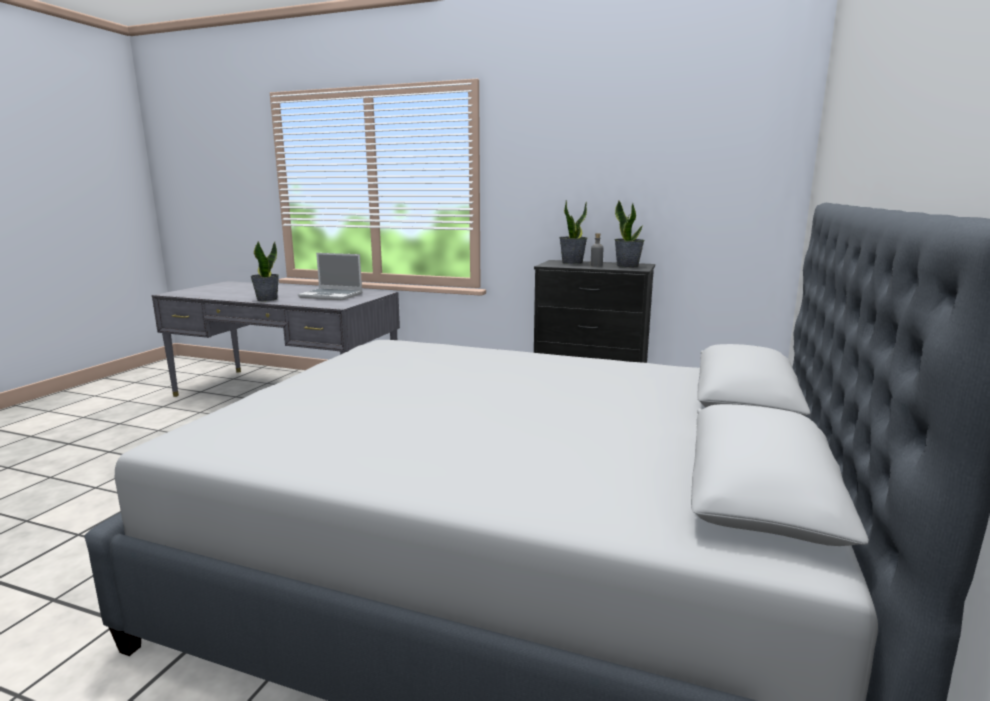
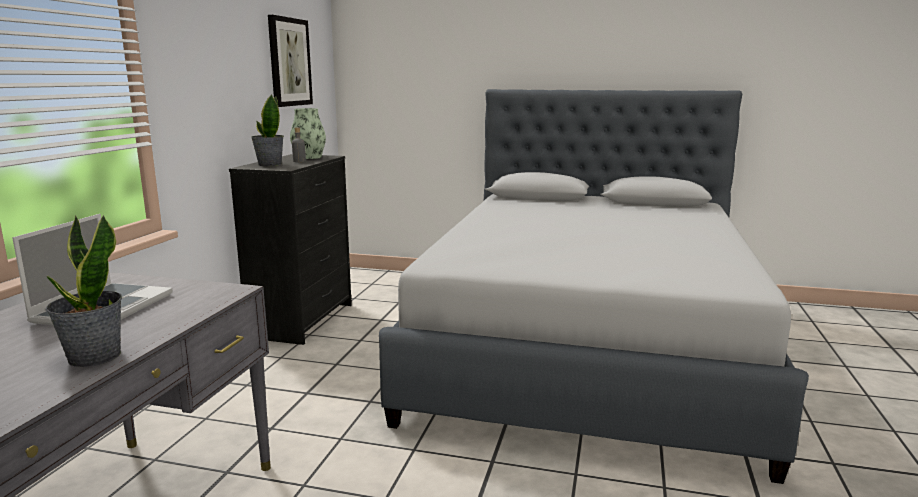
camera: 95 degrees left, 0 degrees up
potted plant [615,200,644,268] -> vase [290,108,326,159]
none -> picture [268,15,313,107]

